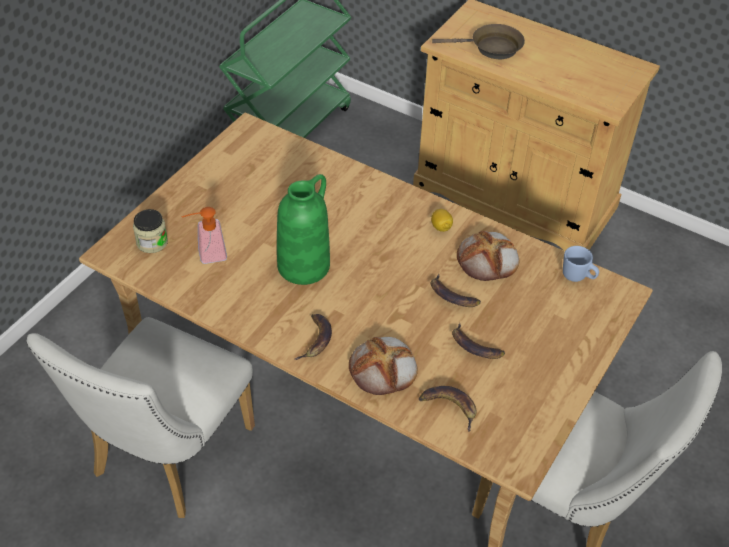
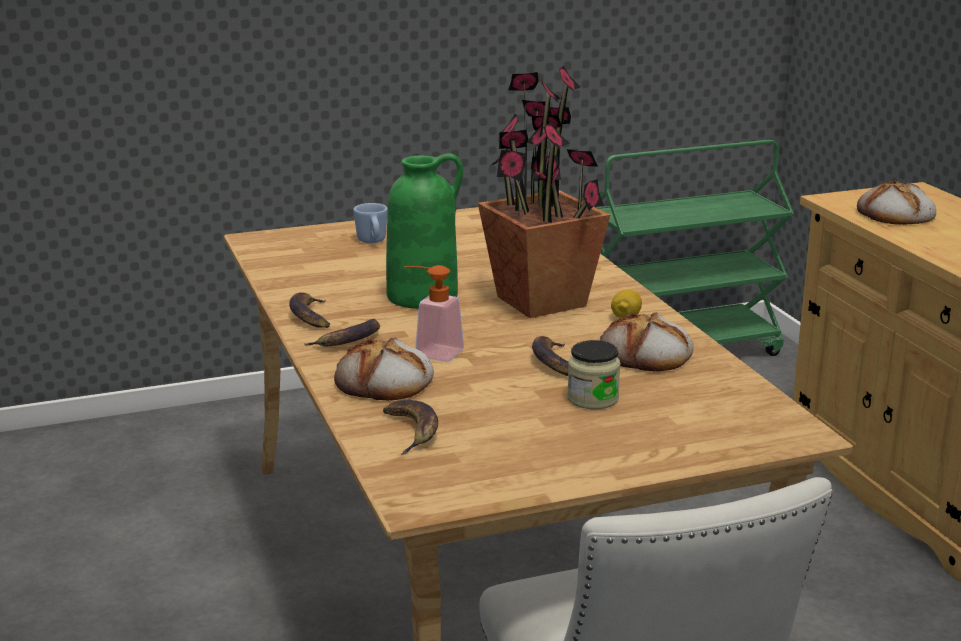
camera: 40 degrees right, 25 degrees down
white chair [26,317,255,518] -> none
jar [133,209,168,253] -> jar moved to [567,340,620,409]
soap dispenser [181,207,227,264] -> soap dispenser moved to [404,265,464,362]
brown frying pan [432,24,525,59] -> bread [857,180,936,225]
banana [452,323,505,359] -> banana moved to [289,292,330,328]
blue mug [563,246,599,282] -> blue mug moved to [353,203,388,243]
none -> potted plant [478,66,610,318]

